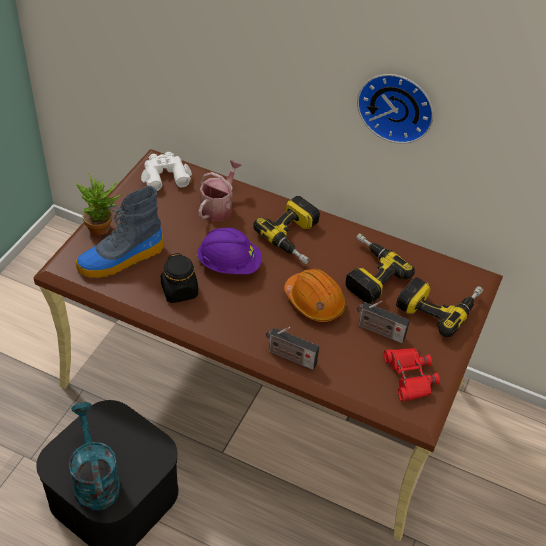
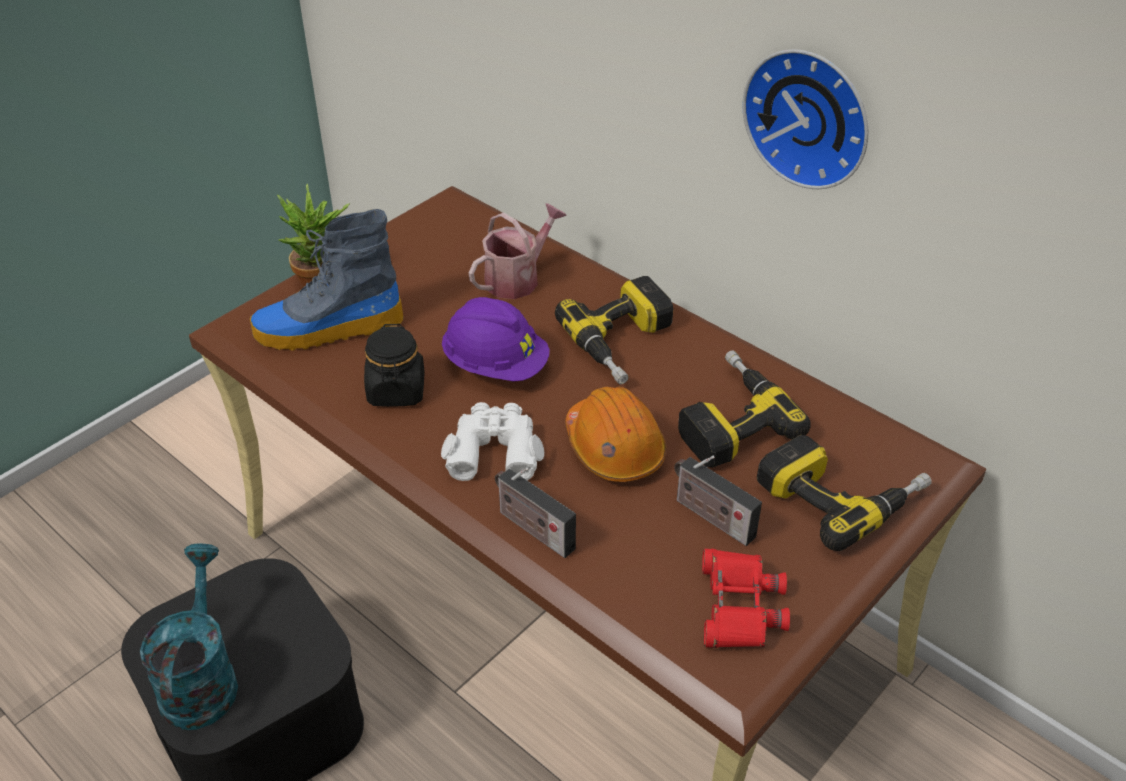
camera: 20 degrees right, 5 degrees down
white binoculars [141,152,192,191] -> white binoculars moved to [441,402,544,481]

